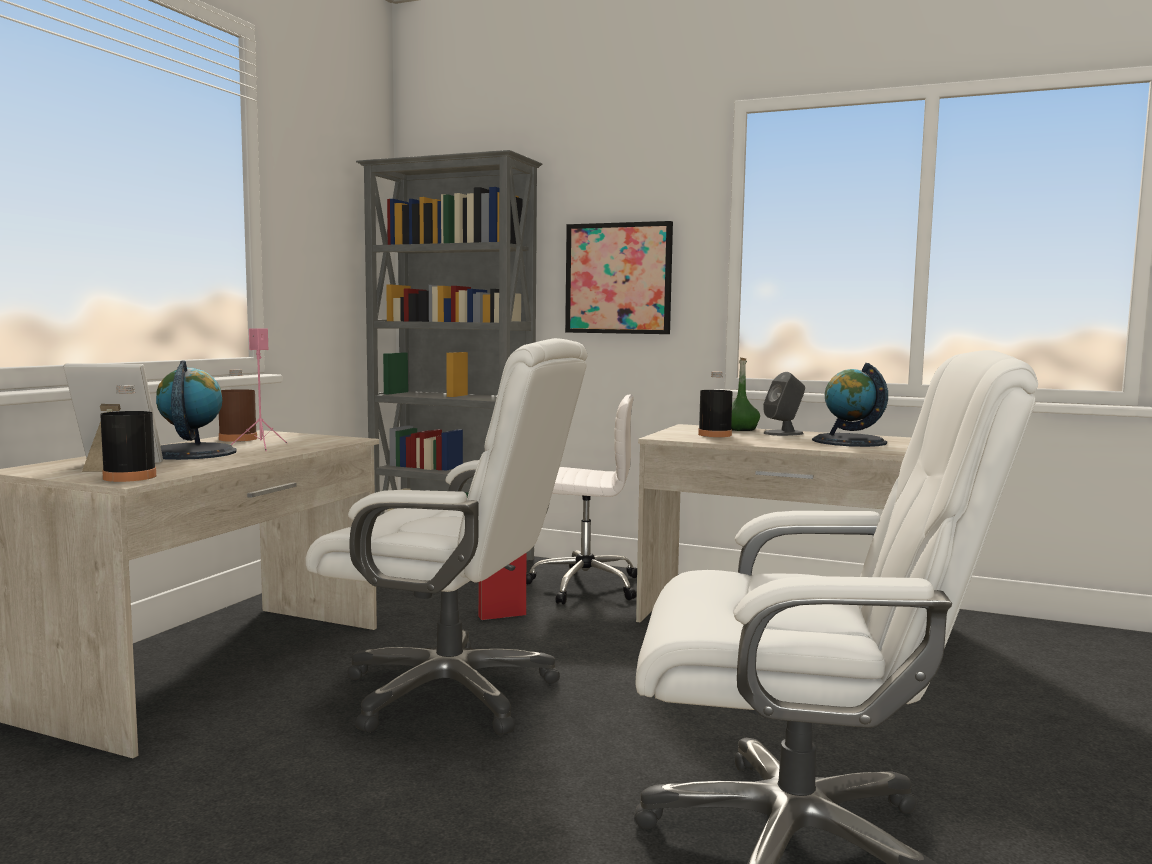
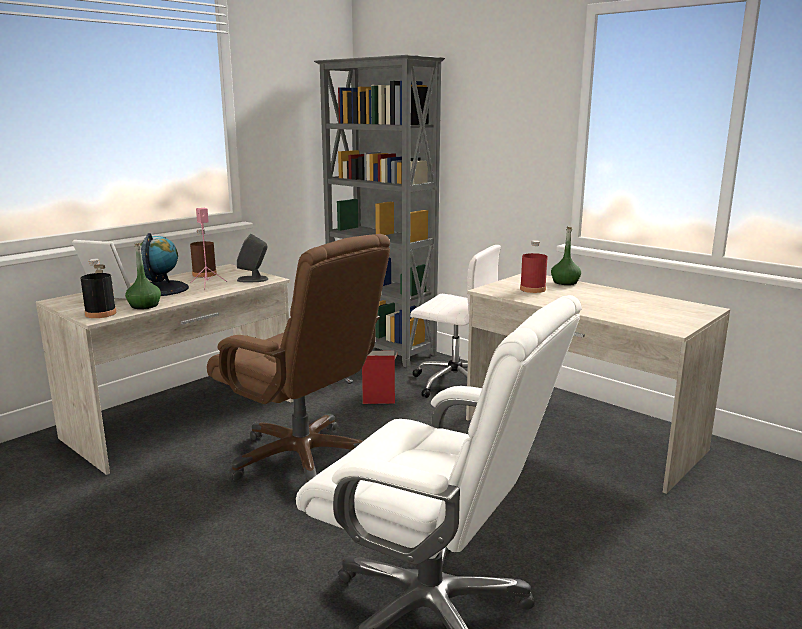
camera: 20 degrees right, 10 degrees up
white office chair [306,338,587,735] -> brown office chair [207,234,390,482]
picture [565,221,673,334] -> none
black bottle [698,372,733,437] -> red bottle [520,240,548,293]
grey speaker [763,372,805,436] -> grey speaker moved to [237,234,268,282]
globe [812,363,888,447] -> none
none -> green bottle [125,243,161,309]

